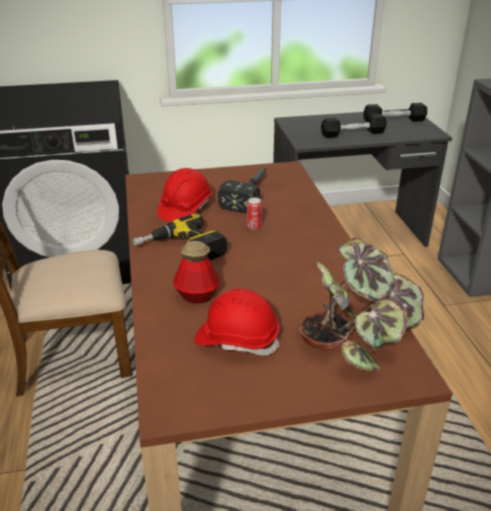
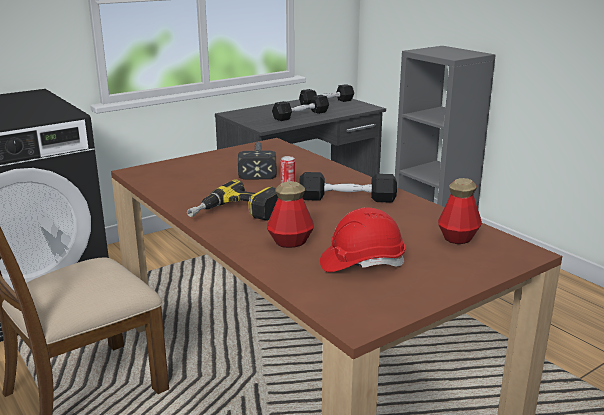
camera: 25 degrees left, 10 degrees down
red hard hat [158,168,212,222] -> none
potted plant [299,238,424,371] -> bottle [438,178,482,244]
none -> black dumbbell [299,172,397,203]

